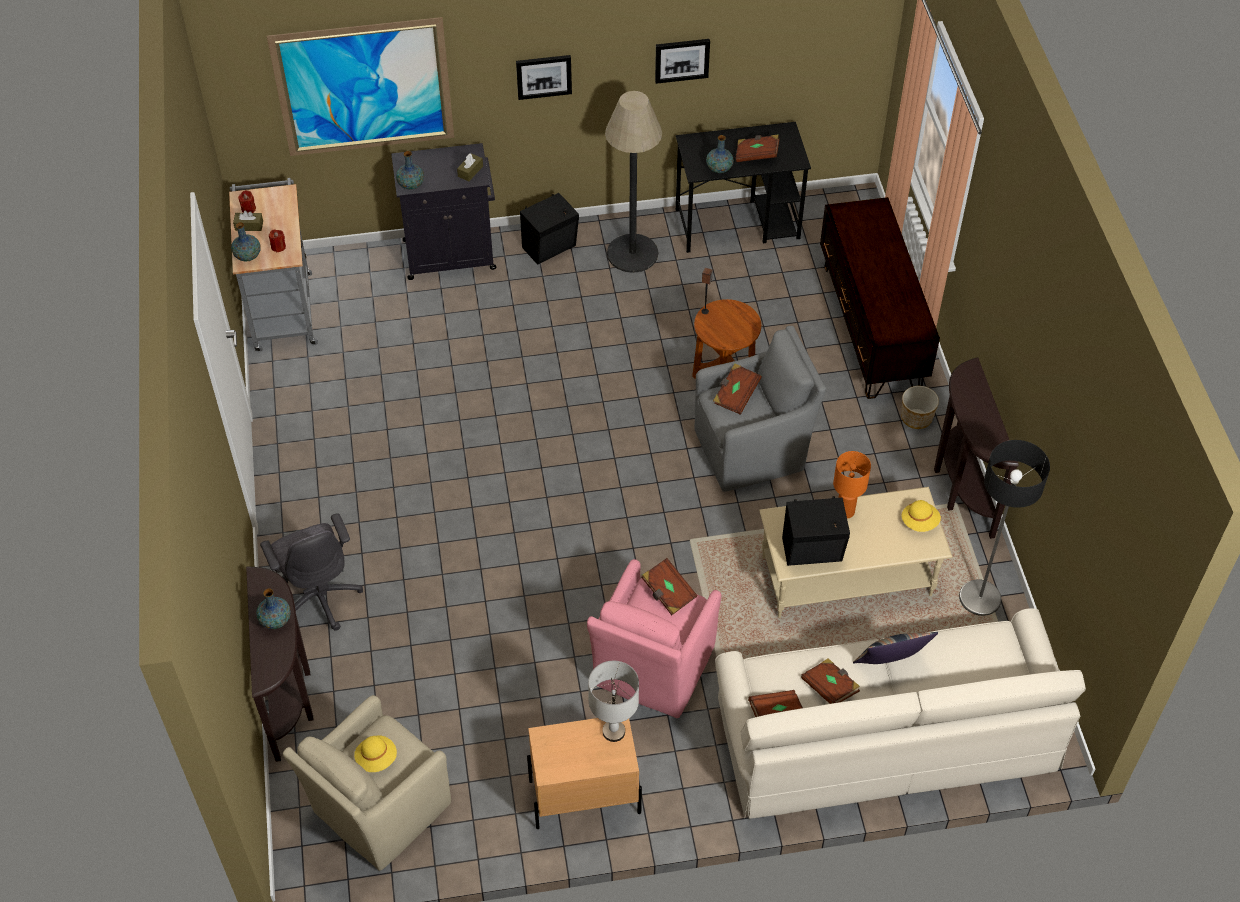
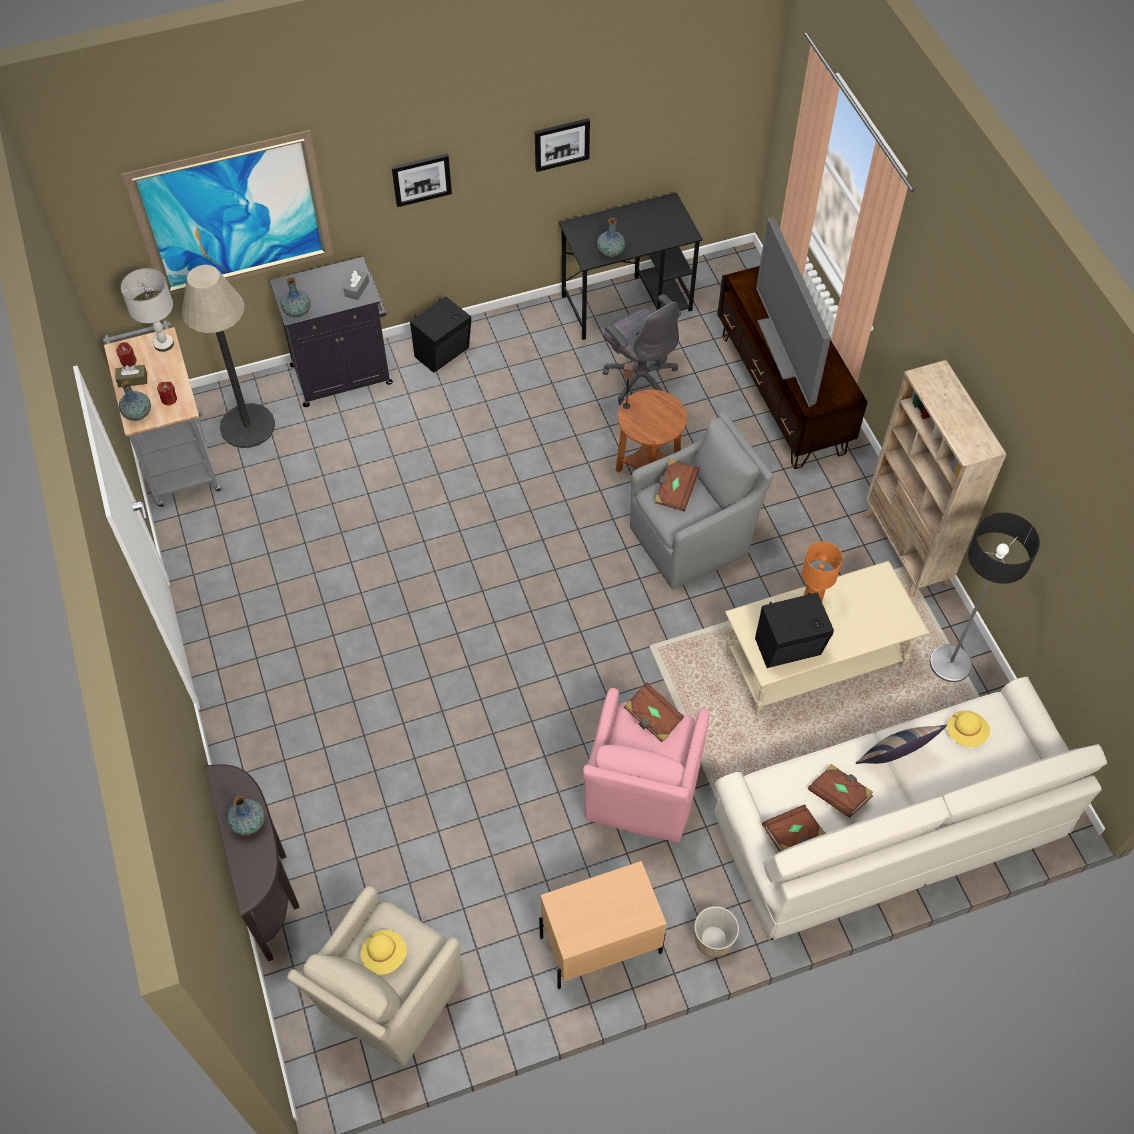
camera: 10 degrees left, 5 degrees up
grey office chair [260,513,363,631] -> grey office chair moved to [603,294,681,405]
brown tissue box [457,153,483,181] -> grey tissue box [344,270,369,300]
grey table lamp [588,661,639,742] -> grey table lamp moved to [121,268,174,352]
floor lamp [605,91,662,273] -> floor lamp moved to [182,265,275,448]
brown book [735,134,780,162] -> none
planter [901,386,939,429] -> planter moved to [694,906,739,957]
yellow hat [901,500,941,532] -> yellow hat moved to [947,710,990,747]
brown console table [934,357,1019,539] -> beige bookcase [863,360,1007,598]
none -> television [756,218,831,407]

